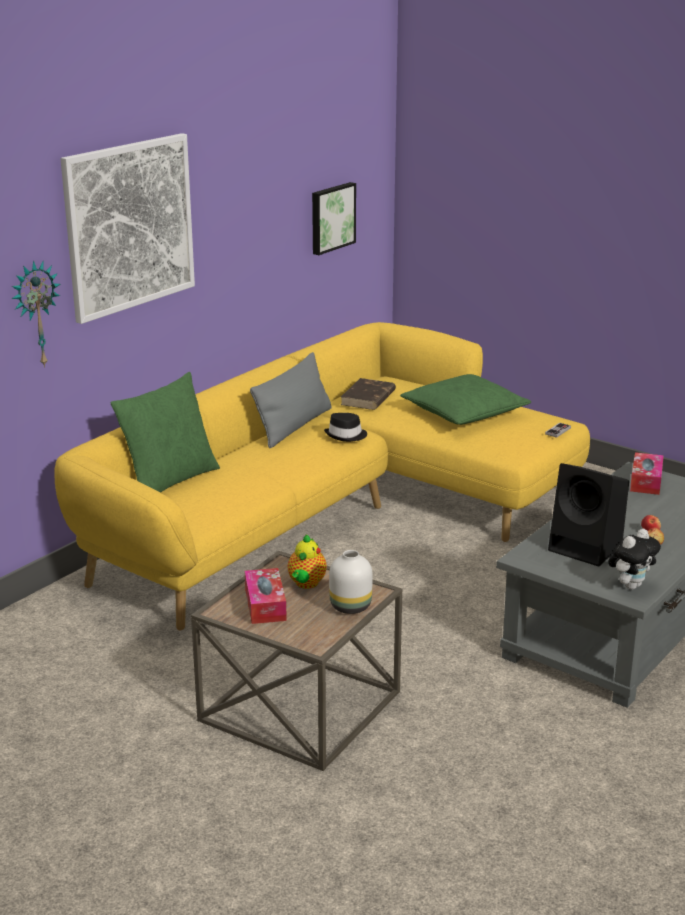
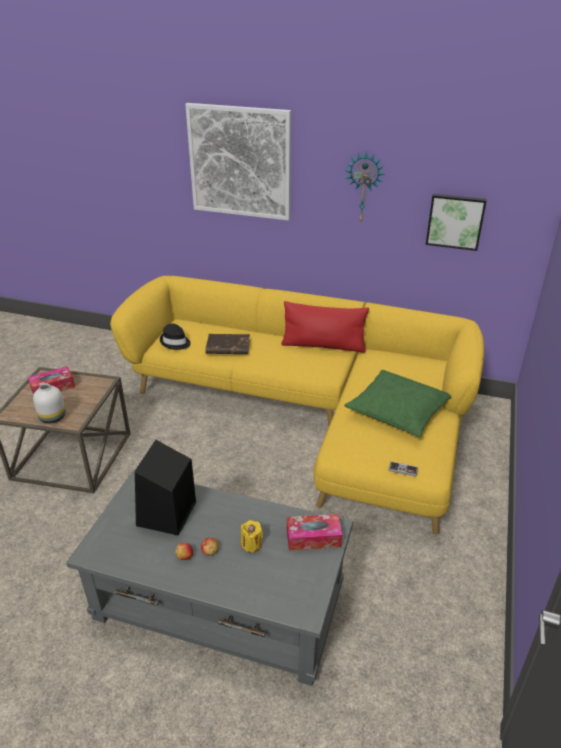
camera: 70 degrees right, 10 degrees up
wall clock [12,260,60,368] -> wall clock moved to [345,151,385,221]
green pillow [110,372,220,493] -> none
grey pillow [250,352,332,448] -> red pillow [281,301,369,353]
teapot [288,534,327,589] -> none
black hat [324,413,367,442] -> black hat moved to [160,324,191,350]
brown book [341,378,396,410] -> brown book moved to [205,334,250,354]
plush toy [608,529,661,590] -> none
none -> yellow candle [241,520,263,553]

